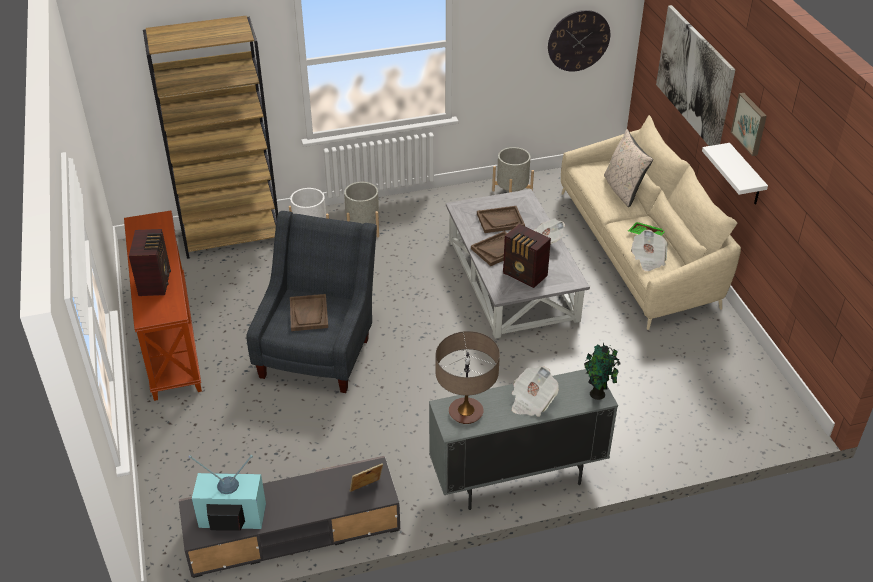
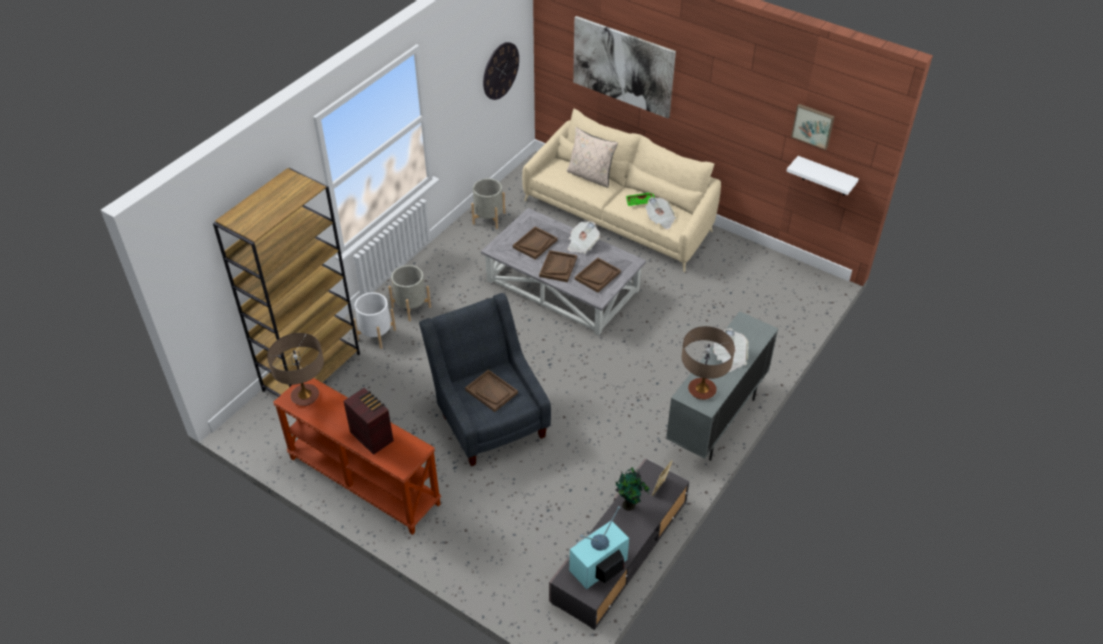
camera: 40 degrees left, 5 degrees up
radio [503,224,551,288] -> brown tray [575,258,621,292]
potted plant [584,343,621,400] -> potted plant moved to [615,468,650,511]
white shelf [702,143,768,205] -> white shelf moved to [786,156,859,196]
picture [731,93,767,156] -> picture moved to [791,104,835,150]
none -> table lamp [267,333,324,406]

